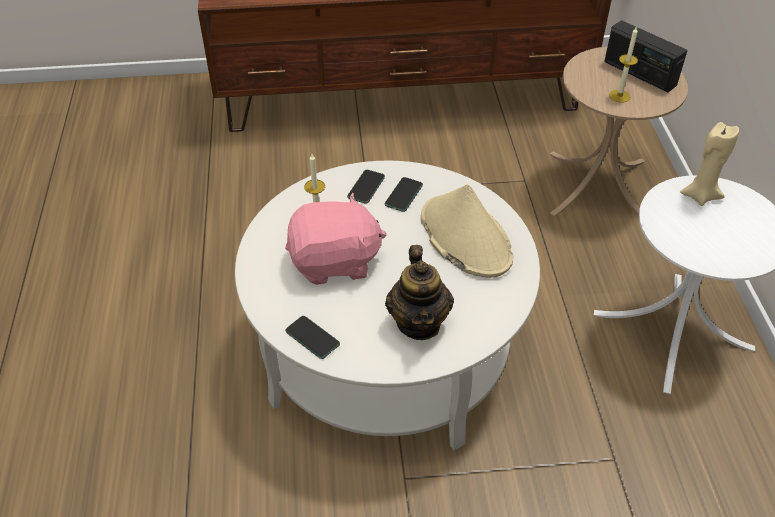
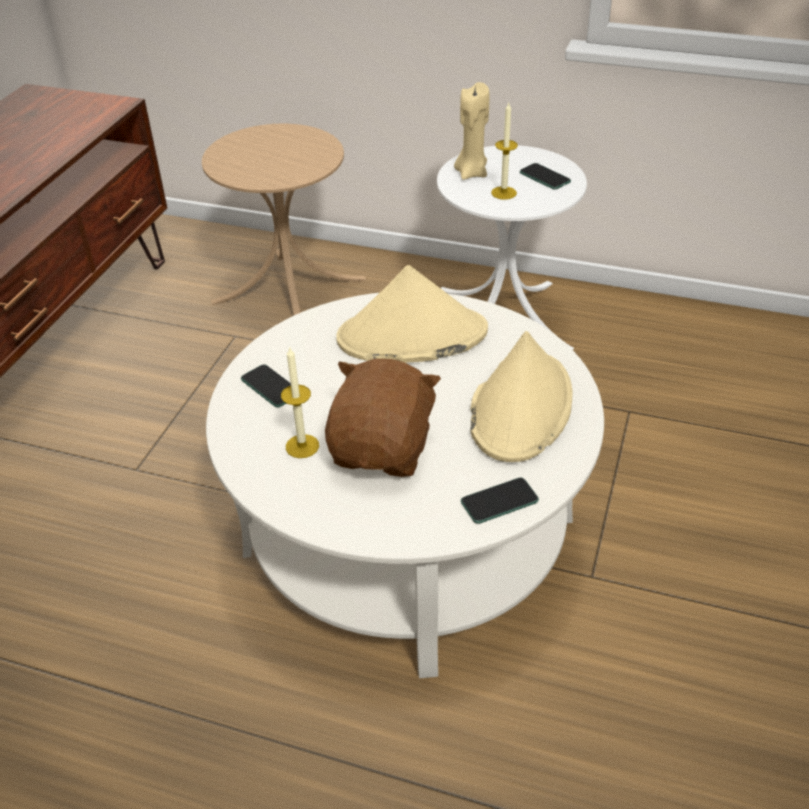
camera: 65 degrees left, 5 degrees down
pink plush toy [285,193,387,285] -> brown plush toy [325,359,441,477]
phone [385,177,423,212] -> phone moved to [520,163,571,190]
teapot [385,245,454,340] -> beige hat [470,331,572,462]
radio [604,20,688,92] -> none
candle [609,26,638,103] -> candle moved to [491,103,518,200]

